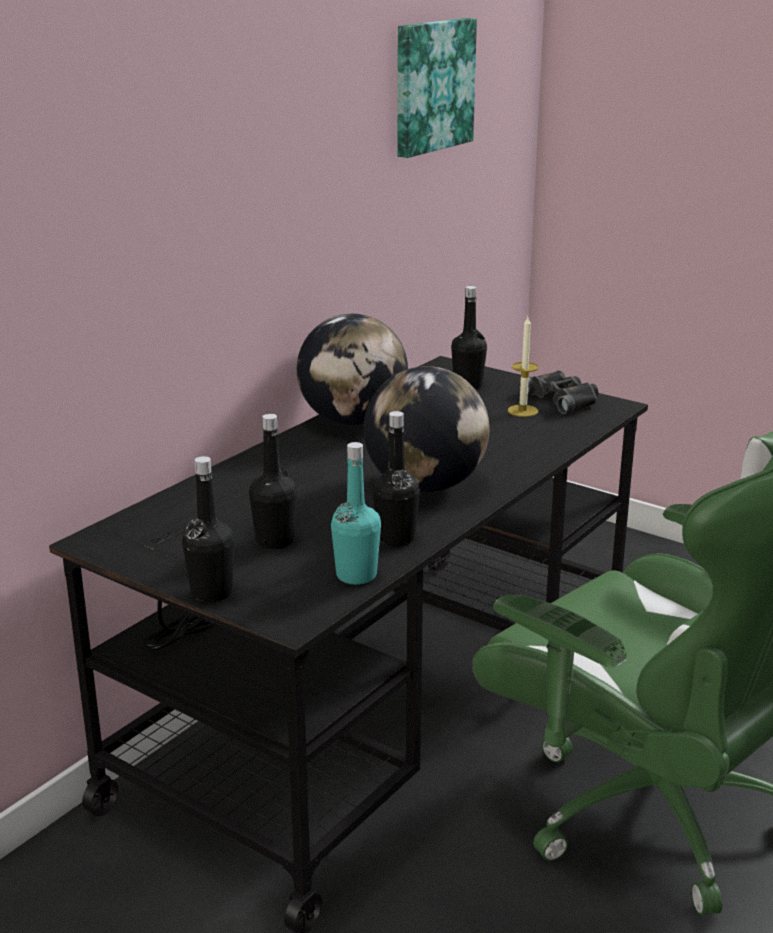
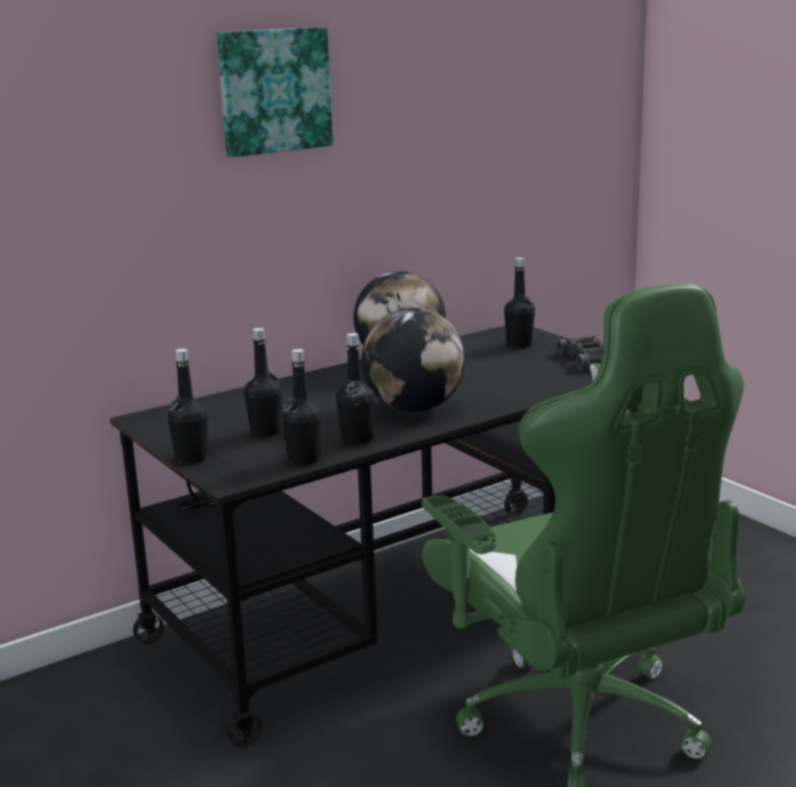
camera: 20 degrees right, 5 degrees down
turquoise bottle [331,442,381,585] -> black bottle [282,349,322,465]
picture [397,18,477,158] -> picture moved to [217,27,333,157]
candle [508,317,538,417] -> none

